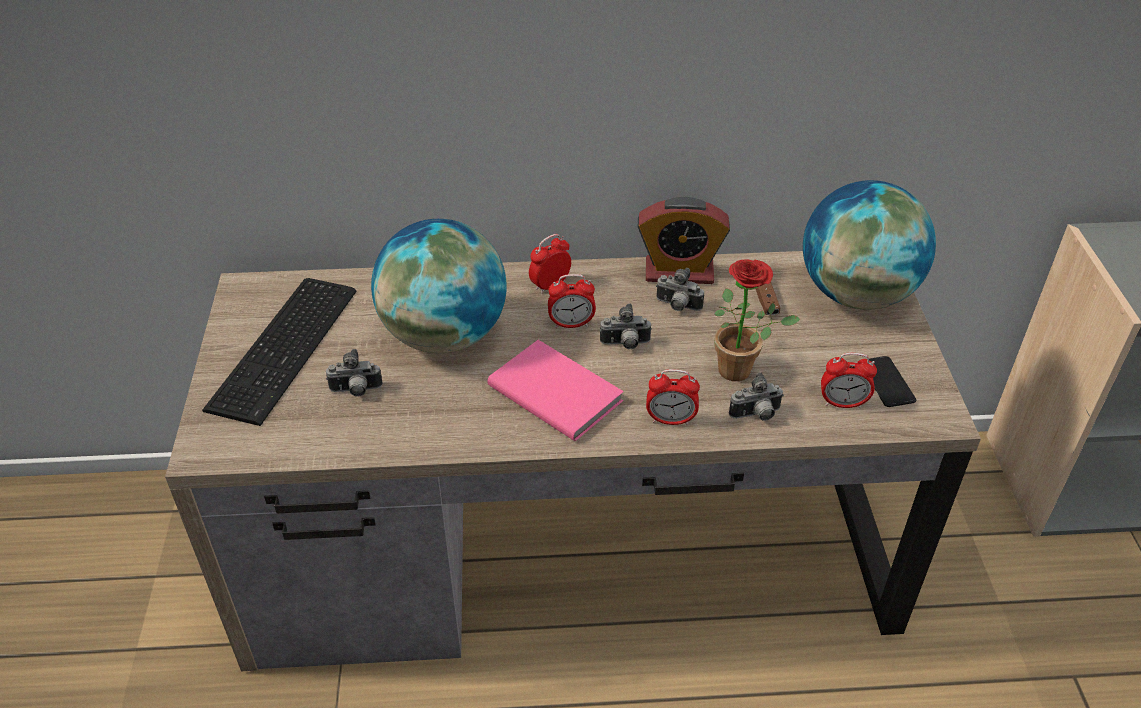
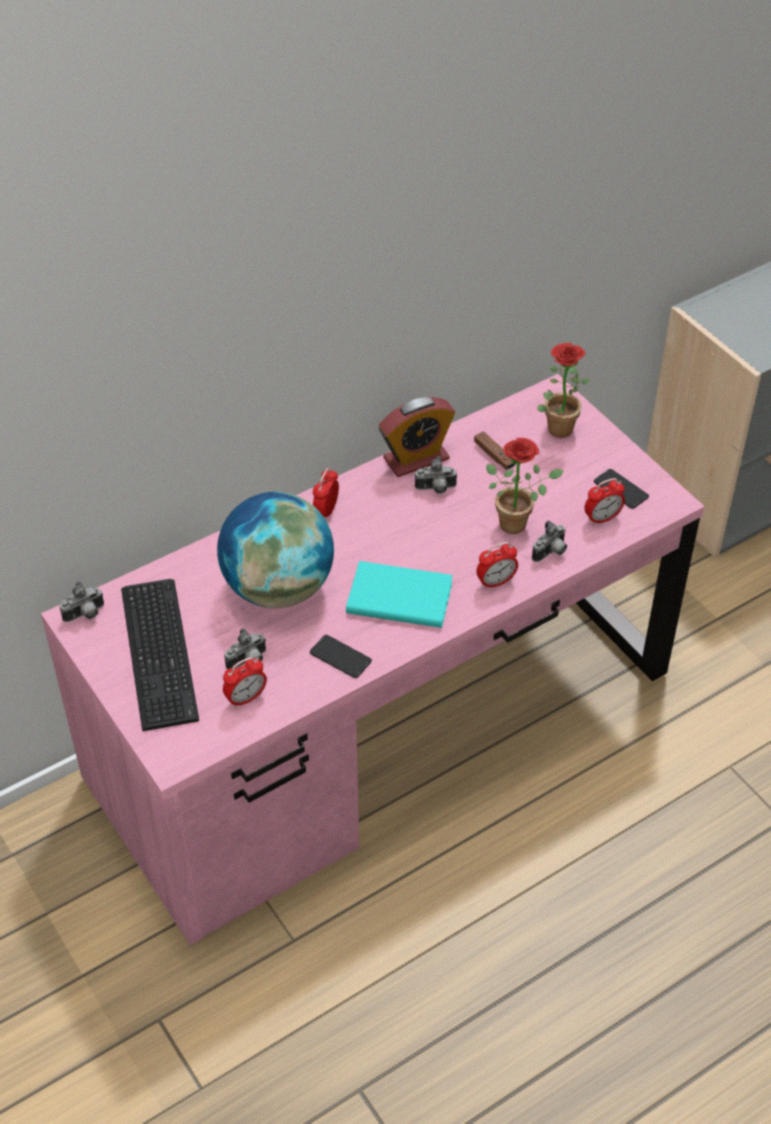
camera: 30 degrees left, 5 degrees up
brown desk [165,251,981,671] -> pink desk [41,374,705,946]
pink book [487,340,624,441] -> turquoise book [346,561,453,628]
alarm clock [548,274,596,328] -> alarm clock moved to [223,657,267,708]
camera [600,304,652,349] -> camera moved to [59,581,104,622]
globe [803,180,936,310] -> potted plant [537,343,590,438]
none -> phone [310,635,372,678]

